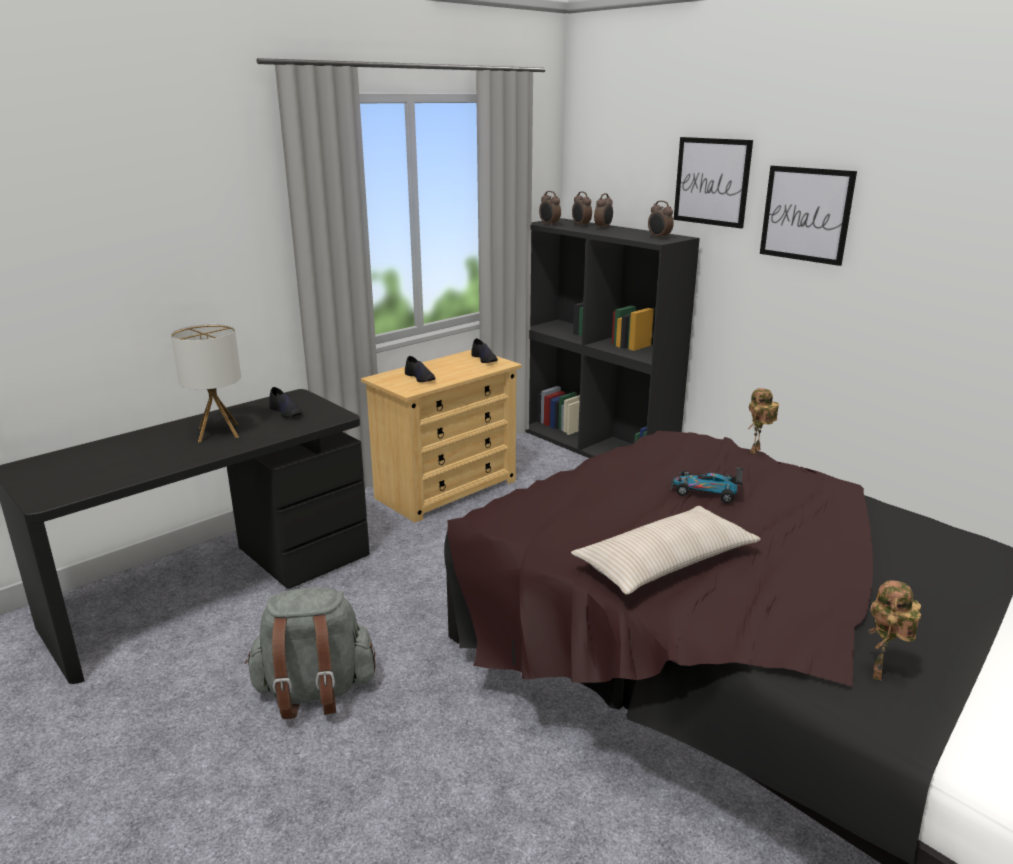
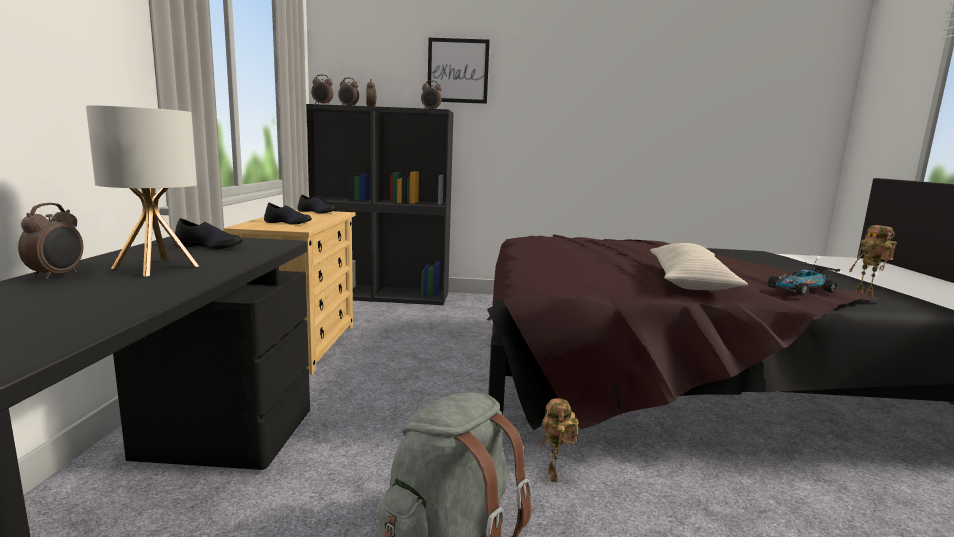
camera: 45 degrees left, 10 degrees down
toy car [670,467,743,503] -> toy car moved to [767,260,841,296]
toy robot [748,388,779,454] -> toy robot moved to [539,398,579,482]
picture [760,165,857,266] -> none
none -> alarm clock [18,203,83,280]

